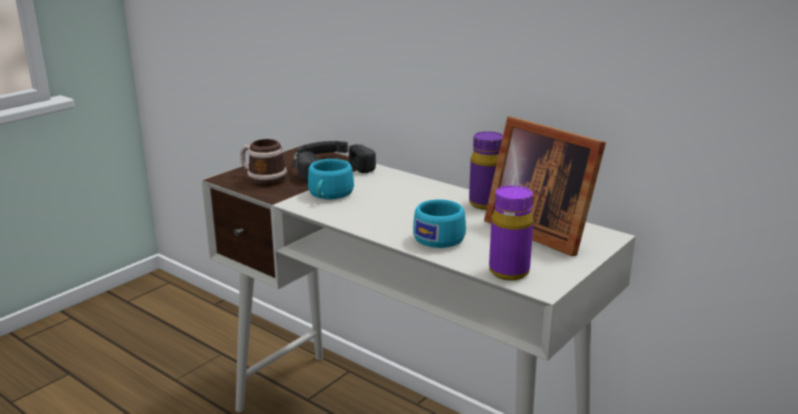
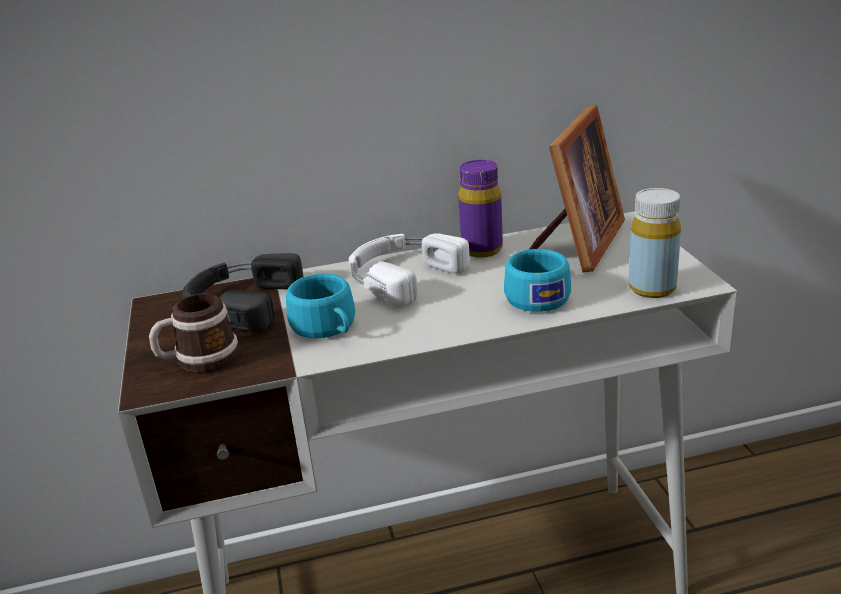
camera: 50 degrees left, 5 degrees up
picture frame [484,117,606,256] -> picture frame turned 60 degrees counterclockwise [529,105,625,272]
purple bottle [489,185,533,280] -> yellow bottle [629,188,681,298]
none -> white headphones [348,233,470,307]

